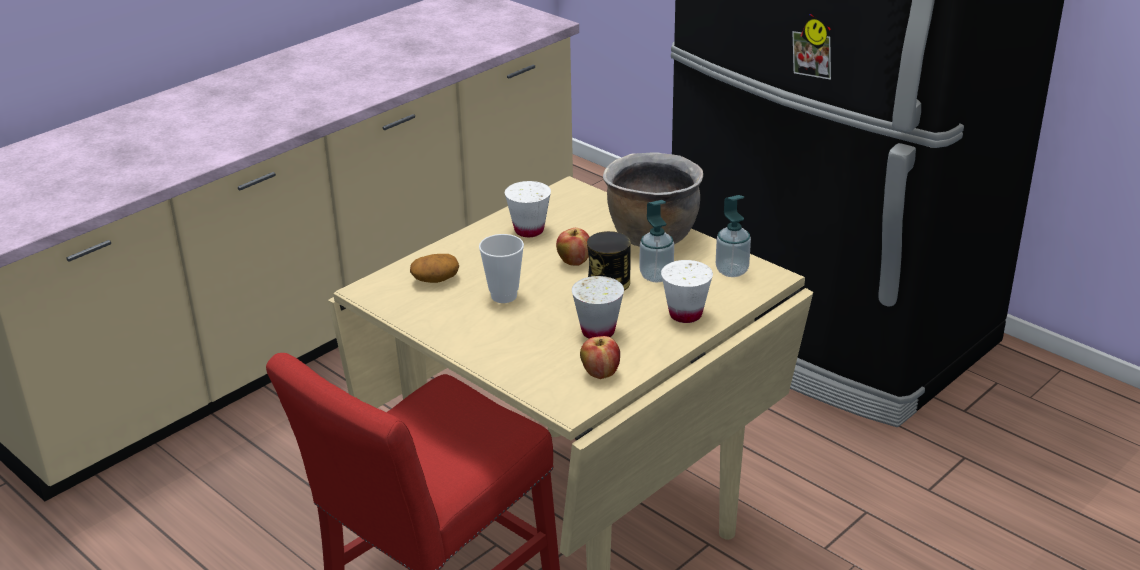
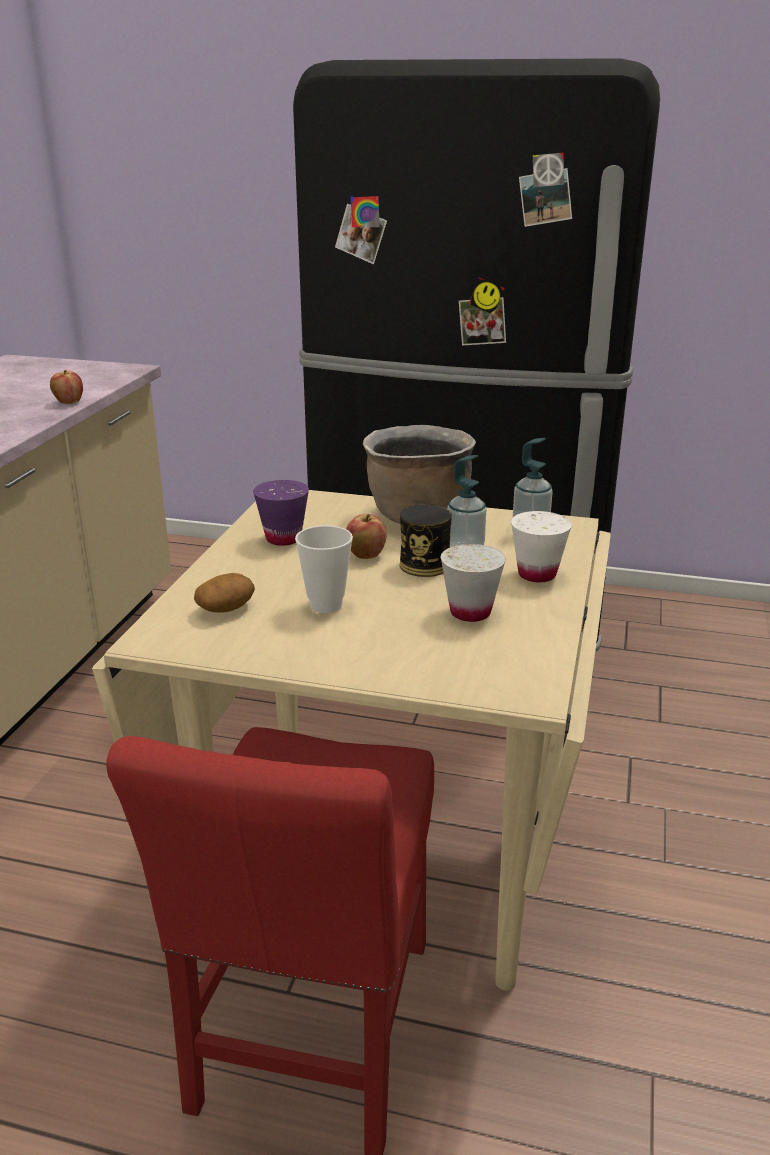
camera: 30 degrees left, 5 degrees down
white cup [505,181,551,237] -> purple cup [253,480,309,546]
apple [580,336,620,379] -> apple moved to [50,370,83,404]

